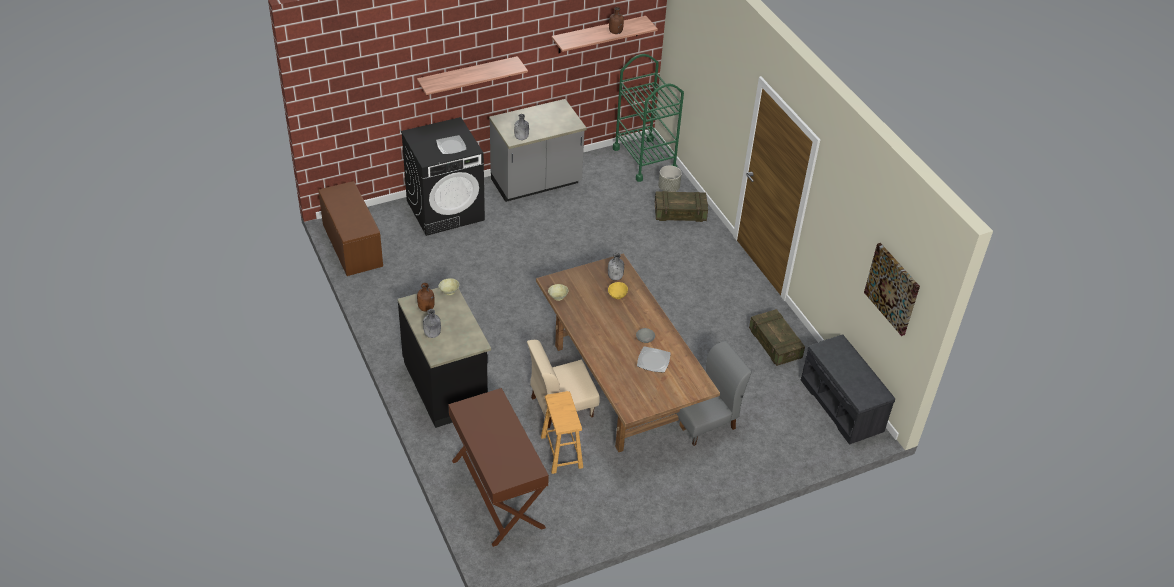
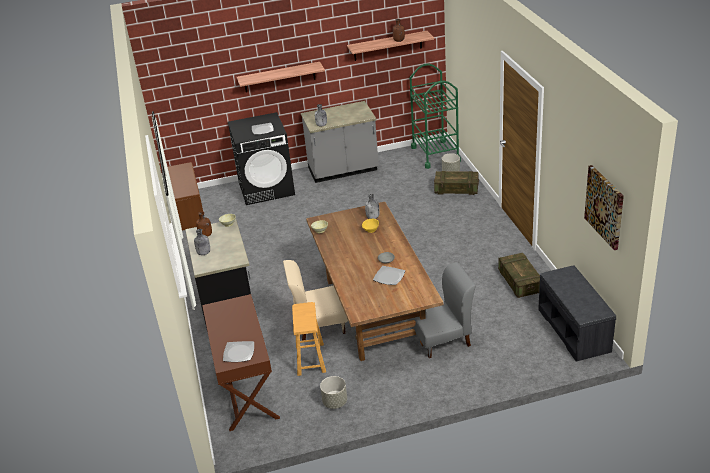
camera: 15 degrees right, 10 degrees down
none -> plate [223,341,254,362]
none -> grey planter [320,376,347,409]

